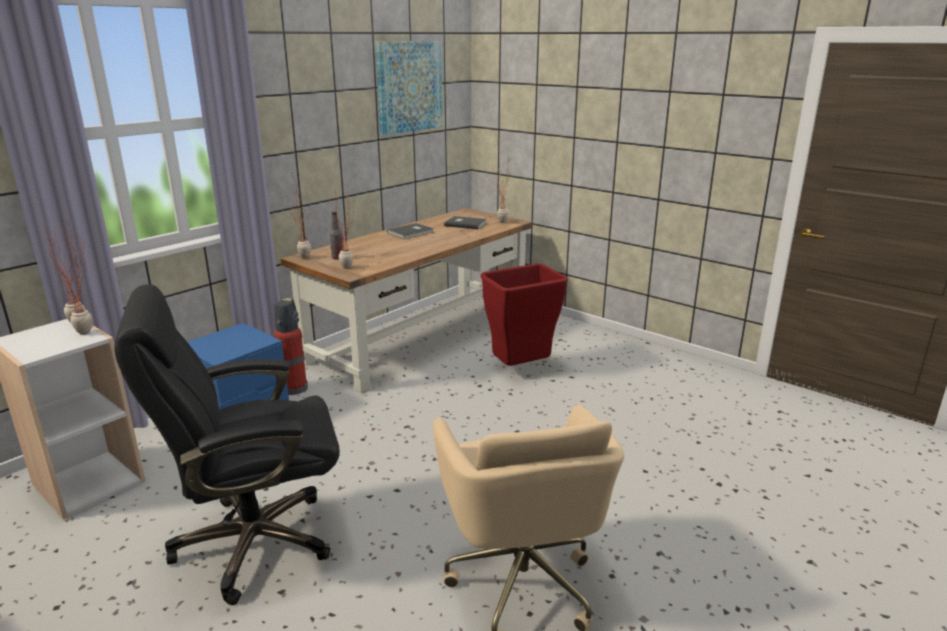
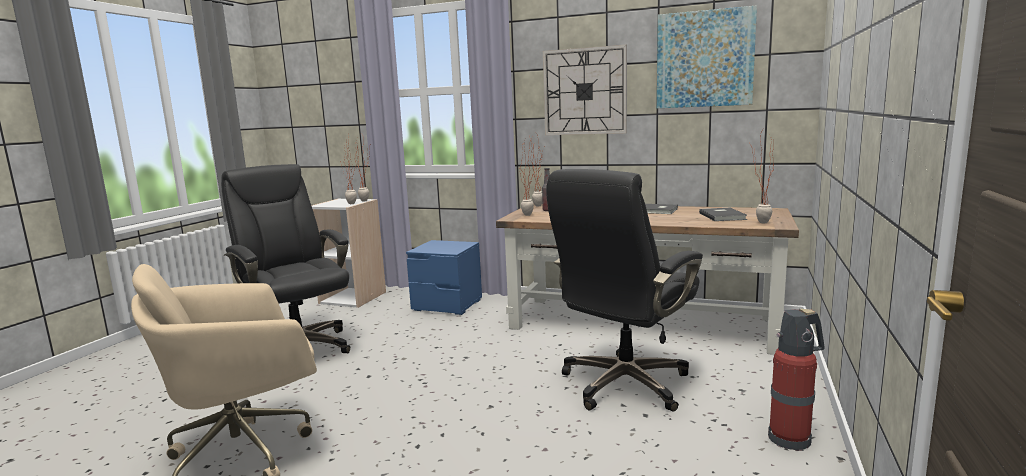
camera: 70 degrees right, 10 degrees down
fire extinguisher [274,298,308,395] -> fire extinguisher moved to [768,309,825,451]
red trash can [481,264,568,366] -> black office chair [546,169,703,412]
none -> wall clock [543,45,627,135]

